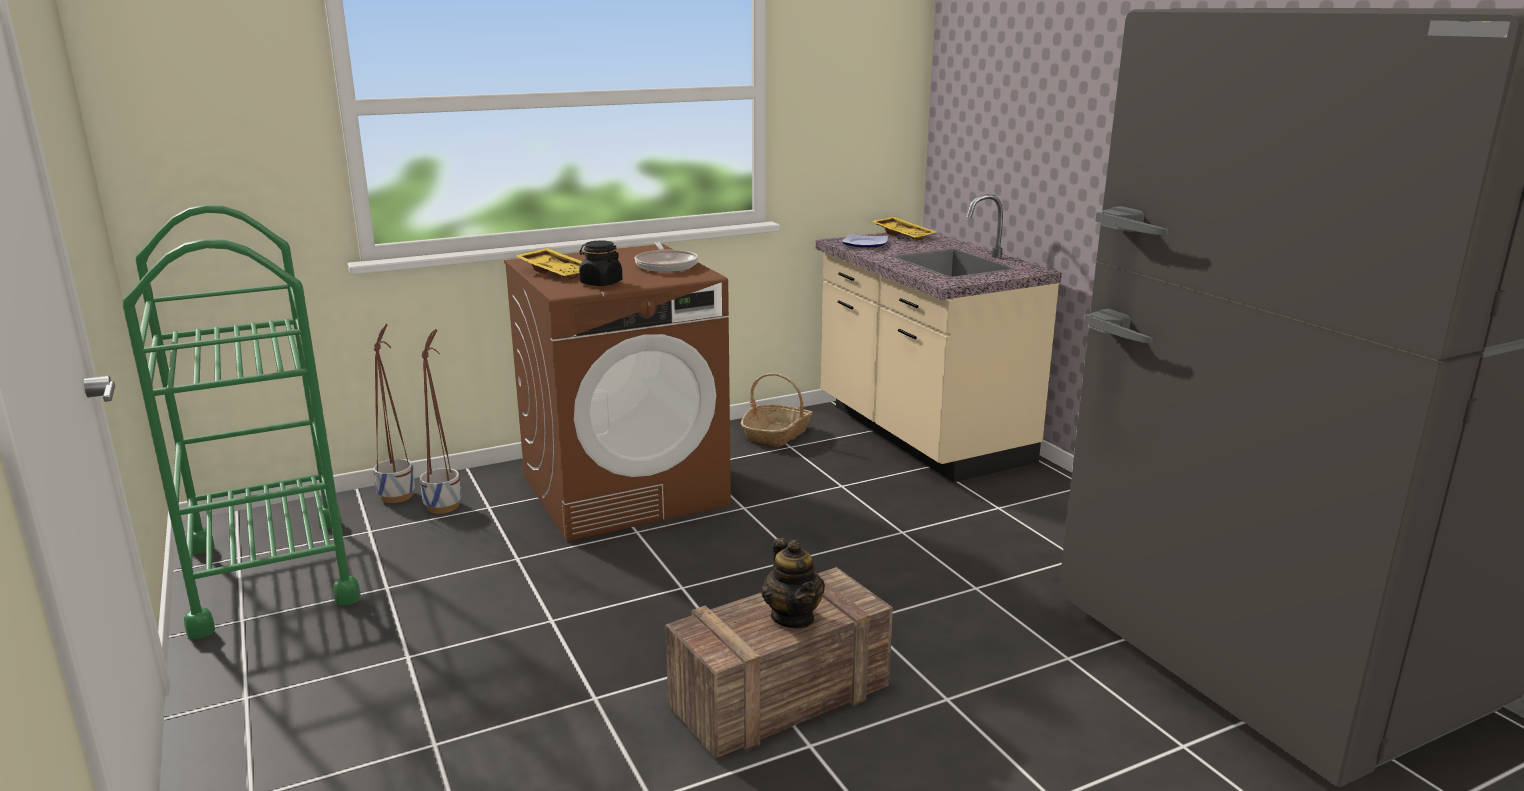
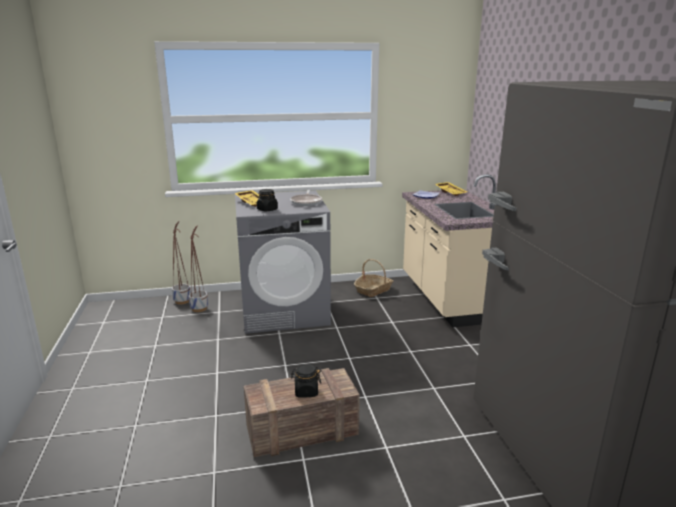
camera: 15 degrees right, 0 degrees up
green cart [123,205,361,639] -> none
brown washing machine [504,244,731,541] -> grey washing machine [235,191,331,334]
teapot [762,538,825,629] -> black jar [291,364,321,397]

